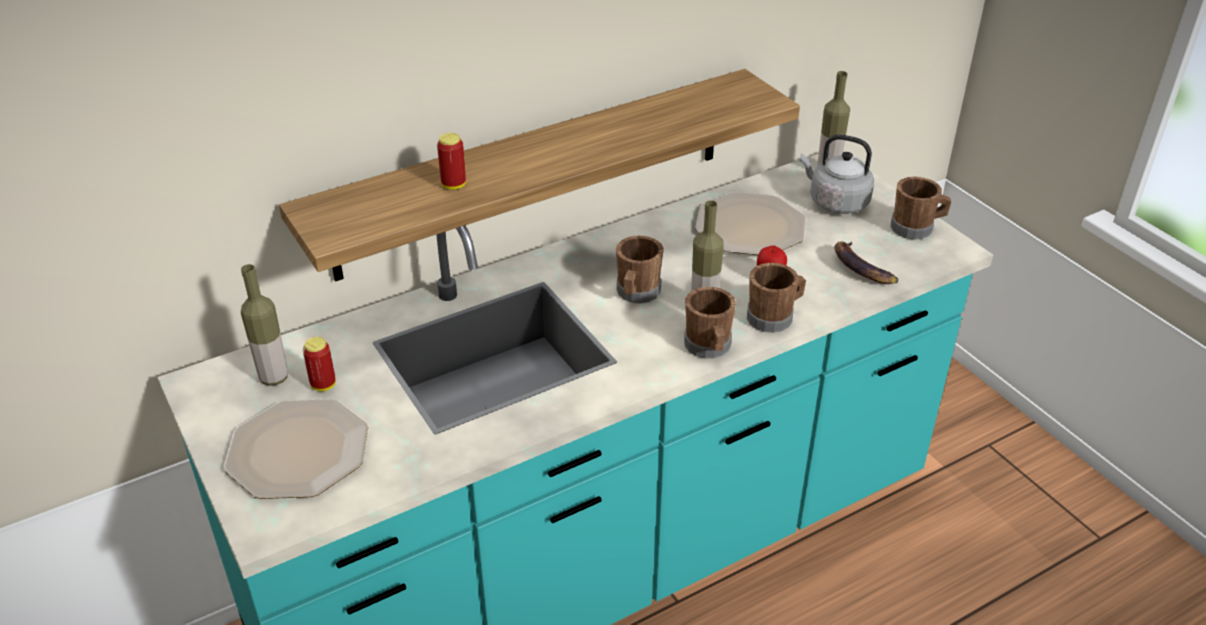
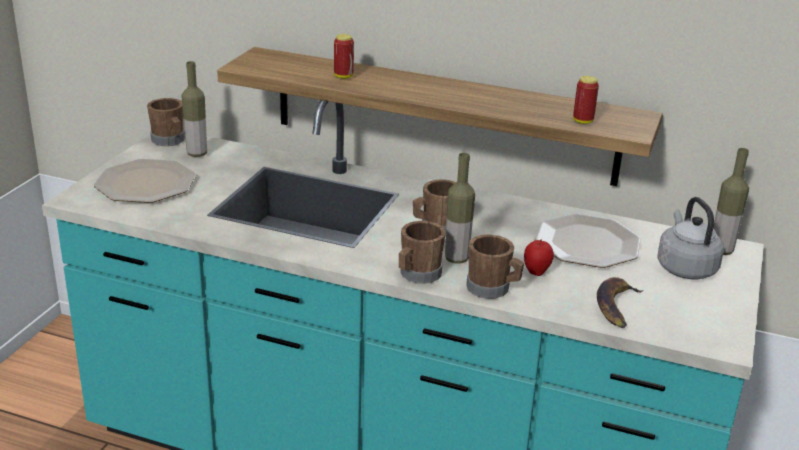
camera: 50 degrees right, 10 degrees down
can [303,337,336,391] -> can moved to [573,76,599,124]
brown mug [890,177,951,240] -> brown mug moved to [147,98,185,146]

